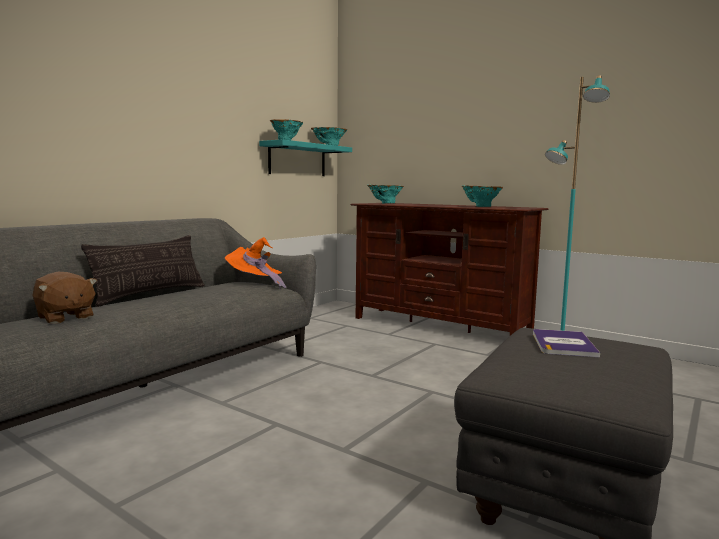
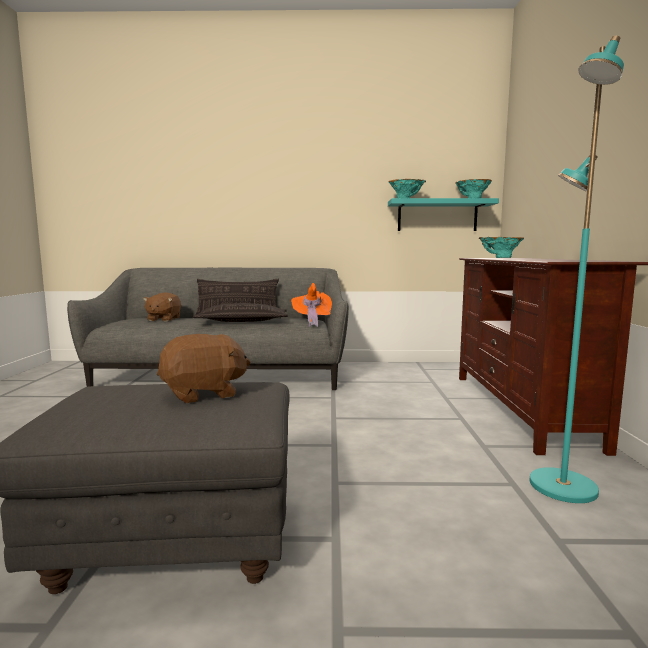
camera: 55 degrees right, 0 degrees up
turquoise vase [462,185,503,207] -> none
book [533,329,600,358] -> brown plush toy [157,334,251,403]
none -> pillow [193,303,288,322]

